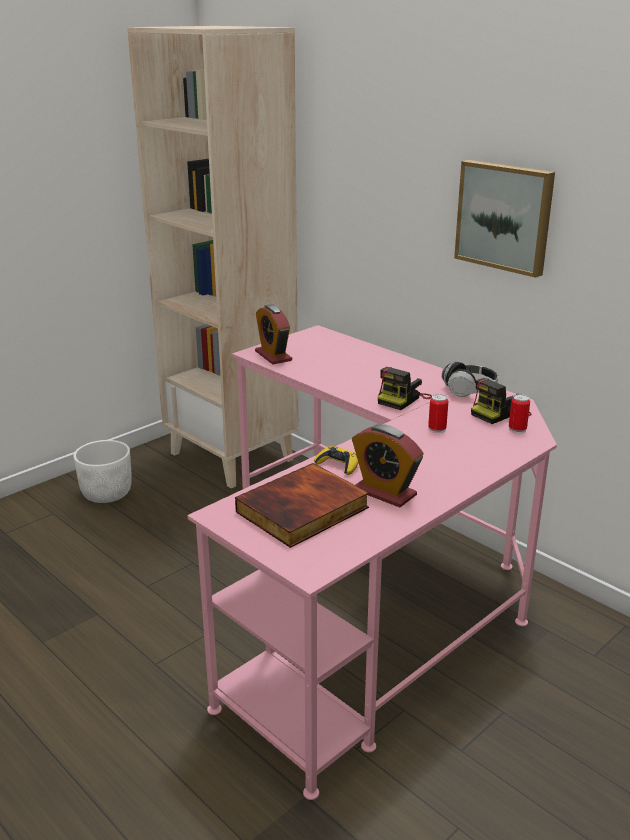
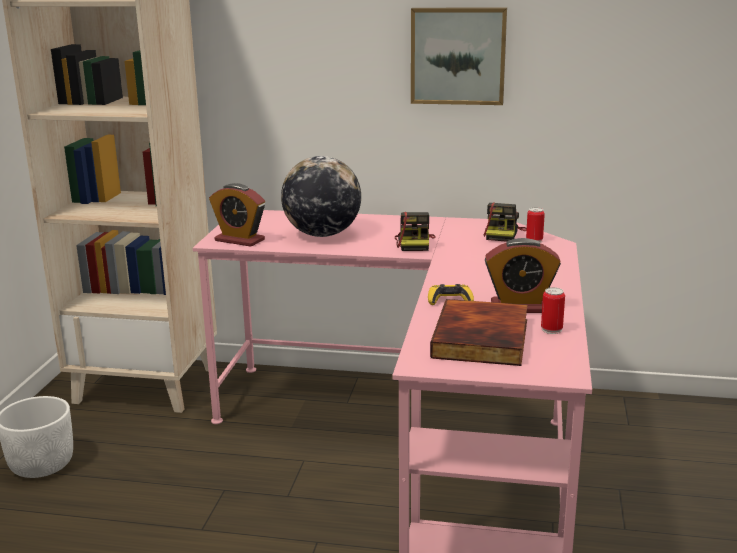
camera: 35 degrees left, 5 degrees down
can [428,394,448,433] -> can moved to [541,287,565,334]
headphones [442,361,498,397] -> none
none -> globe [281,156,361,237]

